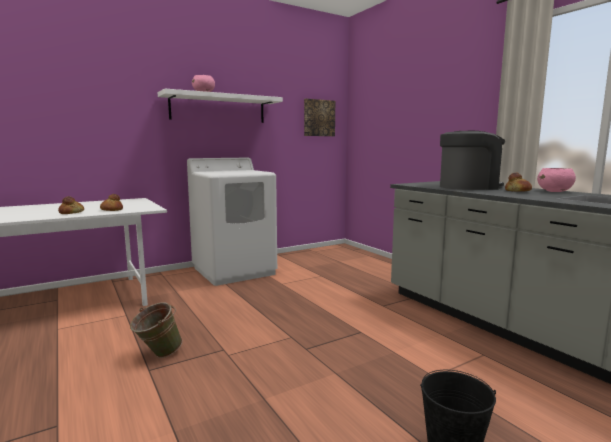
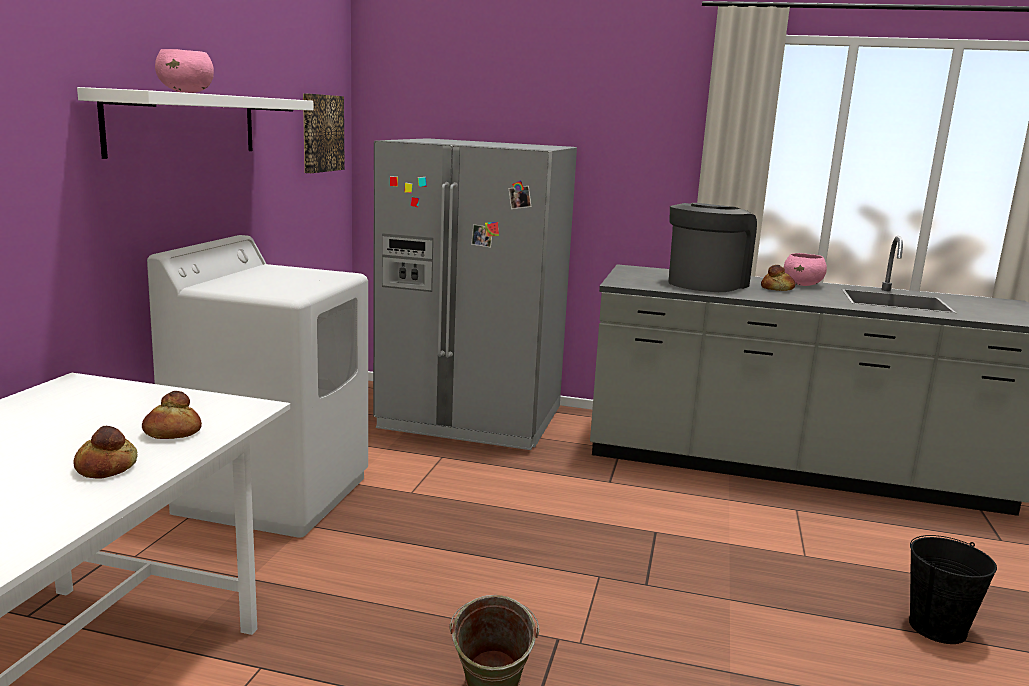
camera: 45 degrees left, 5 degrees up
none -> grey fridge [373,138,577,450]

